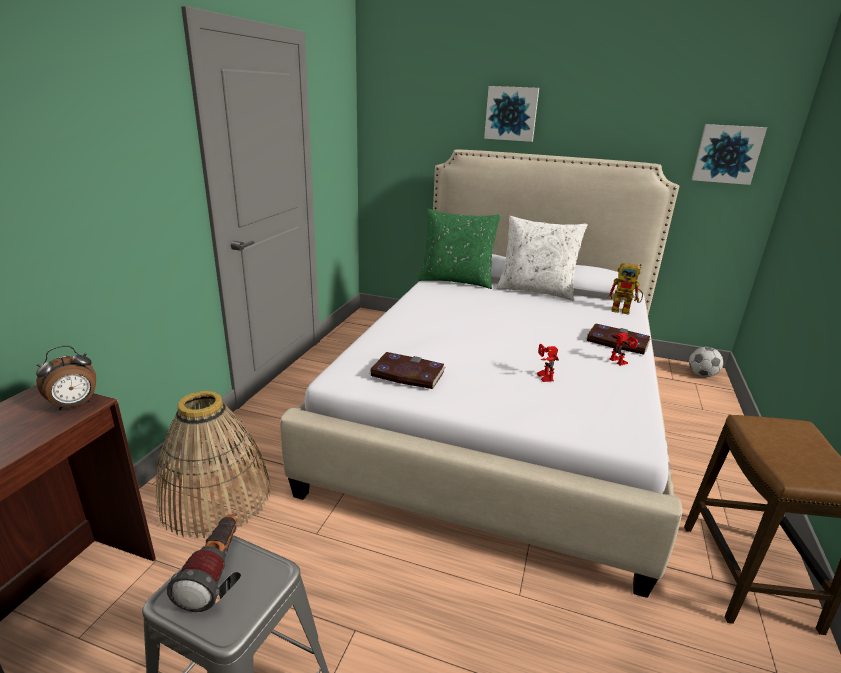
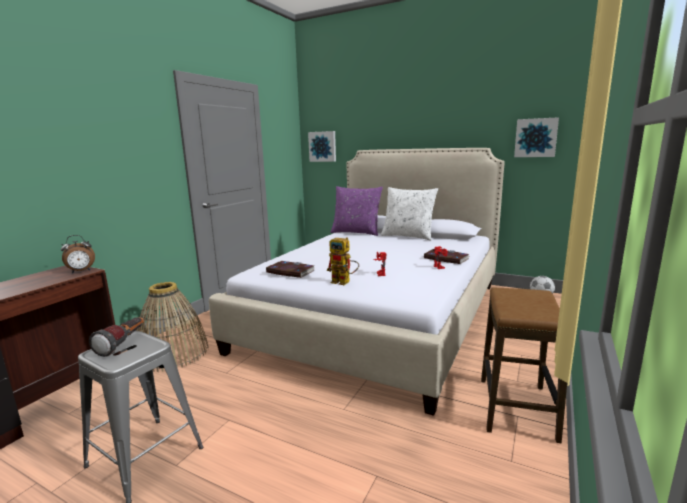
camera: 10 degrees right, 10 degrees down
green pillow [418,209,501,289] -> purple pillow [331,186,383,236]
picture [484,86,539,142] -> picture moved to [308,131,336,162]
toy robot [607,263,643,314] -> toy robot moved to [327,237,359,285]

